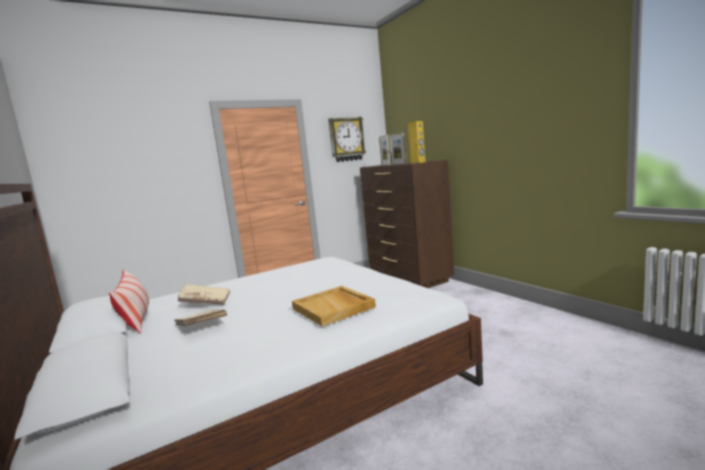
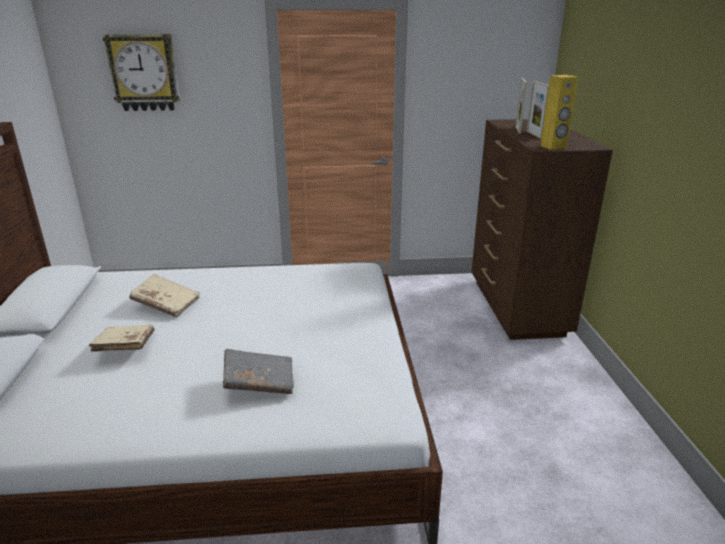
camera: 25 degrees right, 15 degrees up
pillow [109,269,149,334] -> none
beige tray [292,286,376,327] -> grey book [223,349,294,394]
wall clock [328,117,366,162] -> wall clock moved to [103,34,180,111]

